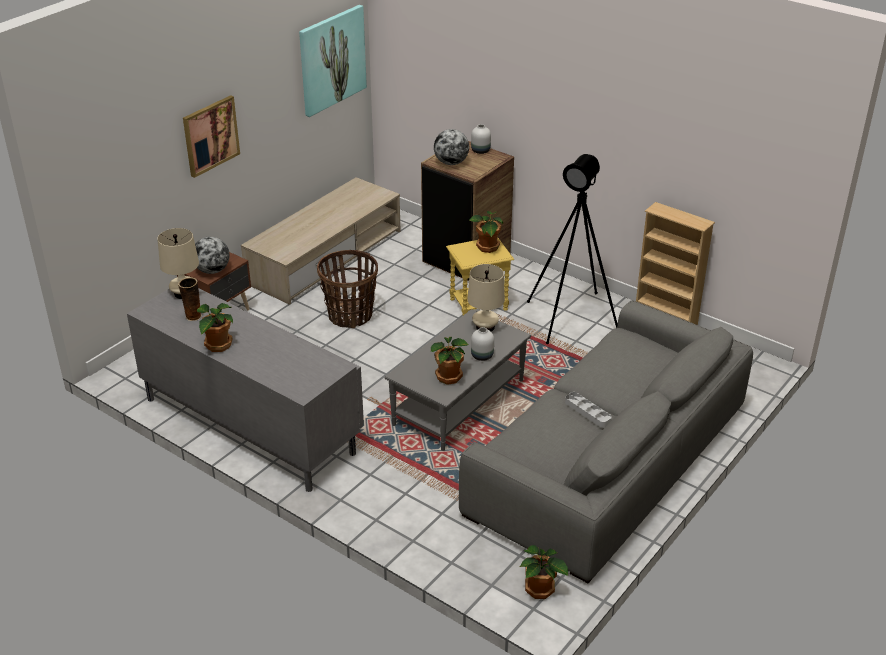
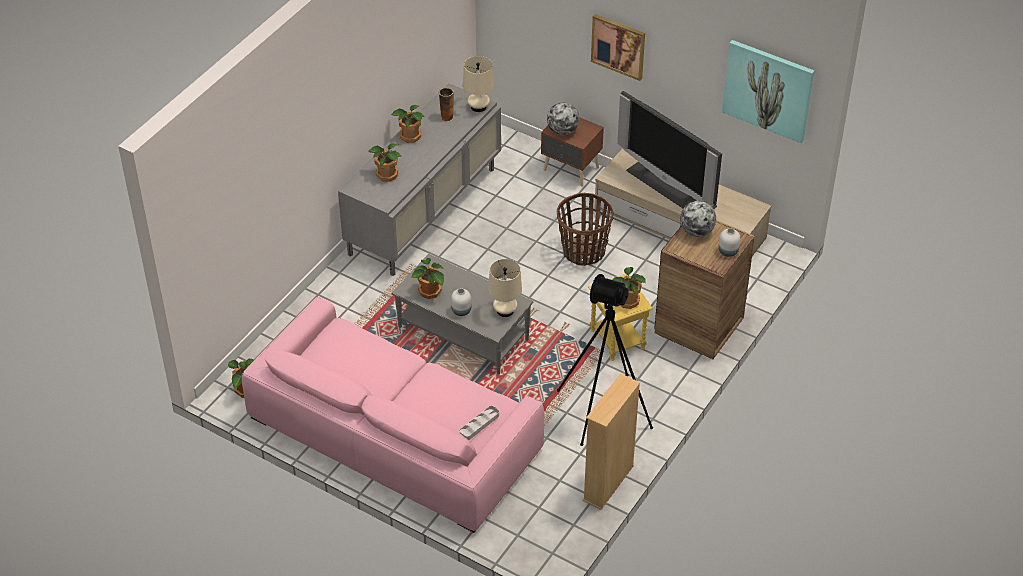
camera: 85 degrees right, 10 degrees up
grey sofa [459,300,753,583] -> pink sofa [242,297,544,533]
grey tray [565,392,612,428] -> grey tray moved to [460,406,499,440]
none -> potted plant [368,143,402,182]
none -> television [617,91,722,209]

